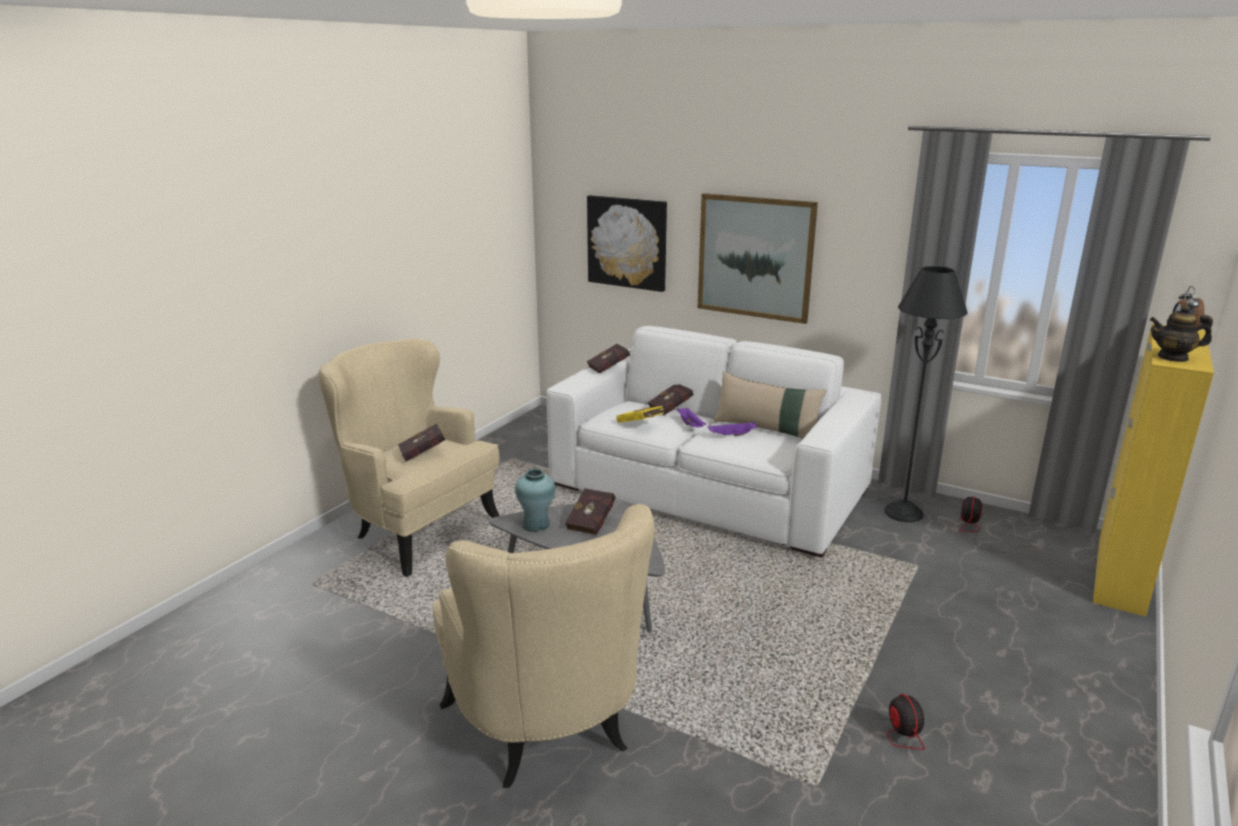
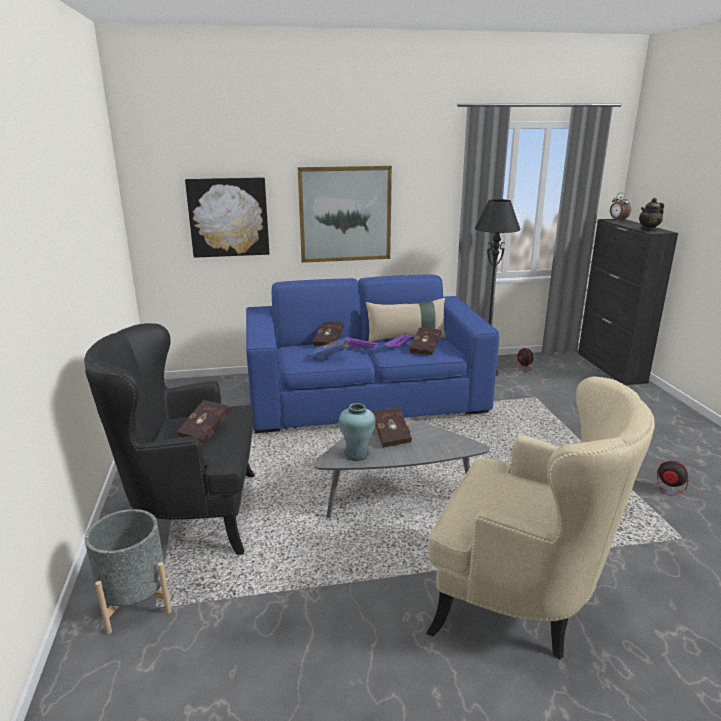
camera: 40 degrees left, 0 degrees up
beige armchair [318,338,500,577] -> black armchair [84,323,255,555]
white sofa [547,326,881,558] -> blue sofa [246,275,499,433]
red book [587,344,632,374] -> red book moved to [409,327,441,355]
yellow book [616,406,664,423] -> blue book [311,337,350,361]
yellow cabinet [1093,324,1214,617] -> black cabinet [578,219,678,385]
none -> grey planter [85,509,171,634]

